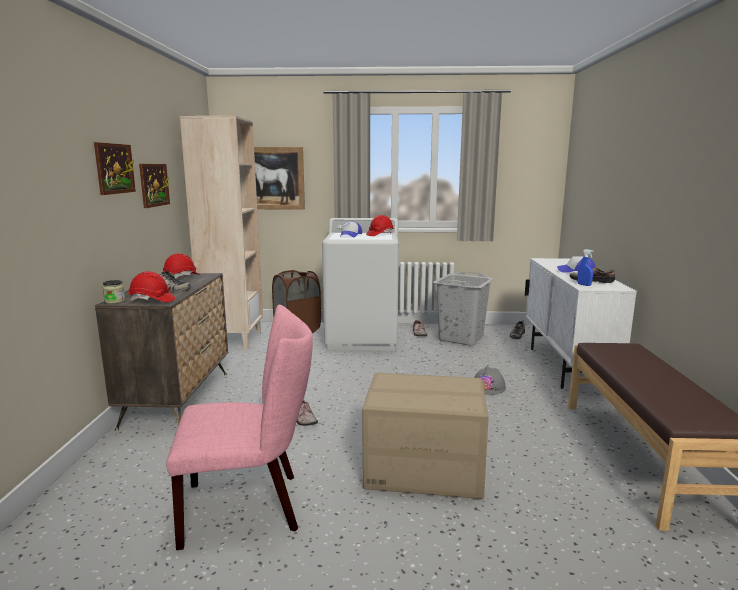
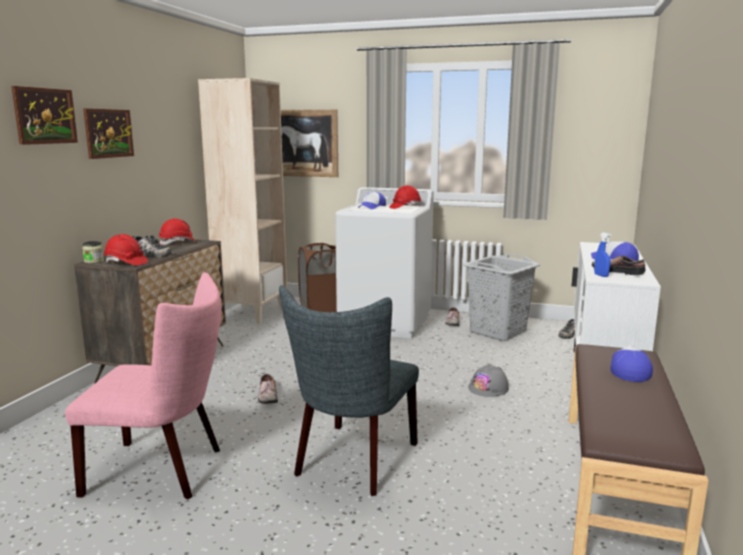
camera: 15 degrees right, 0 degrees up
picture [139,164,170,208] -> picture moved to [11,86,78,145]
cardboard box [362,373,489,499] -> grey chair [279,285,419,496]
none -> cap [610,345,653,382]

